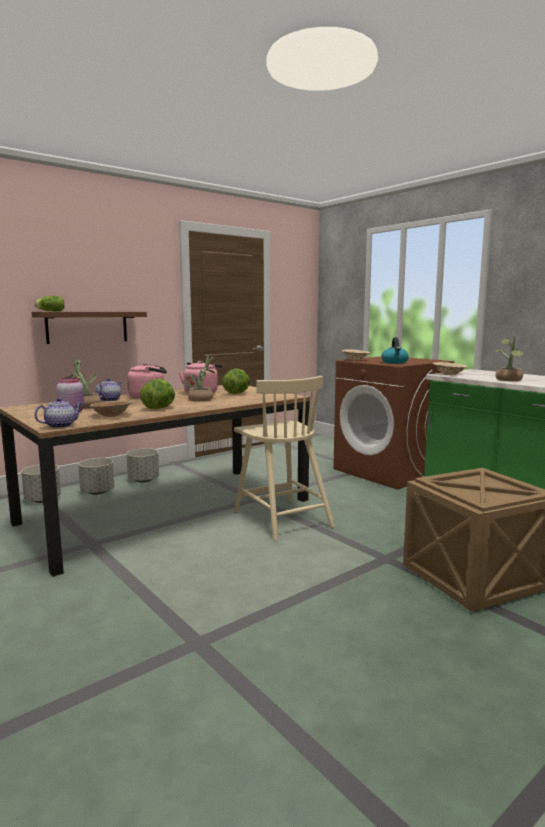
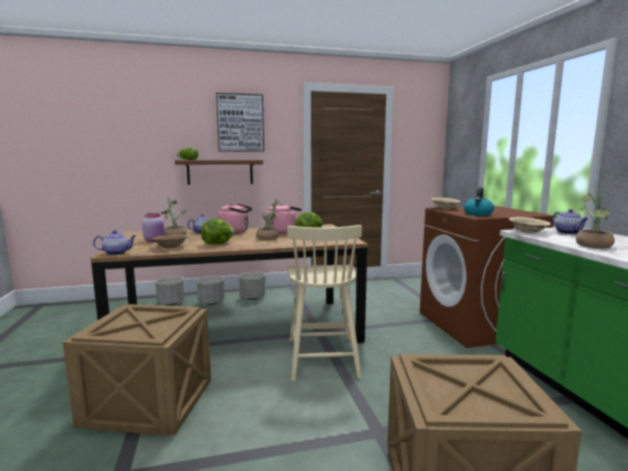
camera: 25 degrees right, 0 degrees up
none -> crate [63,304,211,436]
none -> picture [216,93,264,152]
none -> teapot [553,209,589,234]

